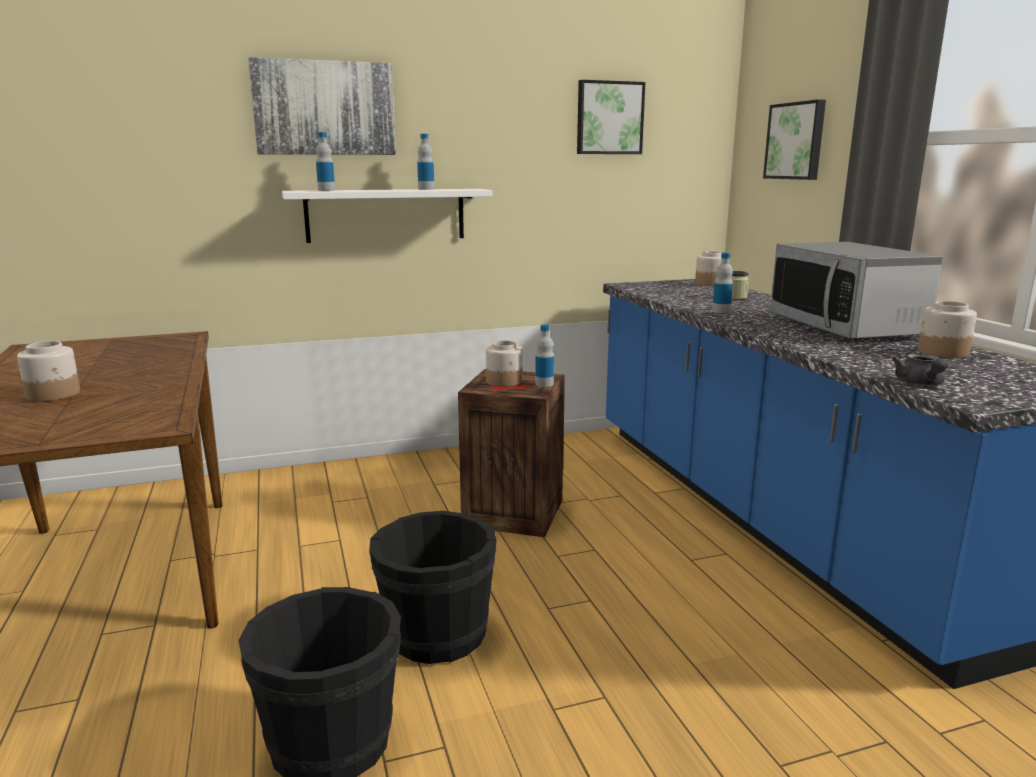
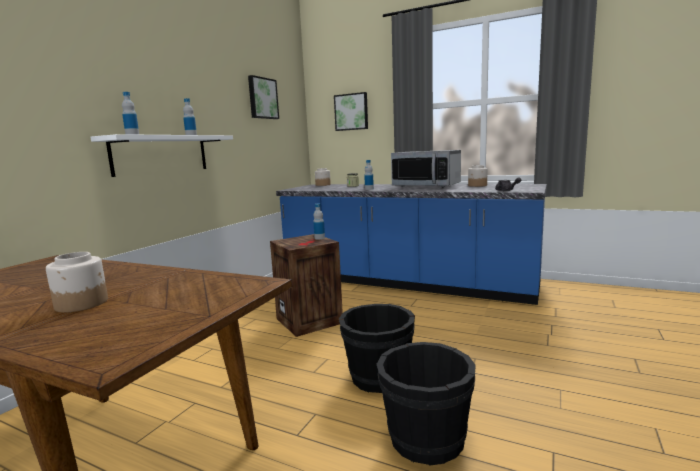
camera: 45 degrees left, 5 degrees down
picture [248,57,396,155] -> none
jar [486,340,523,387] -> none

